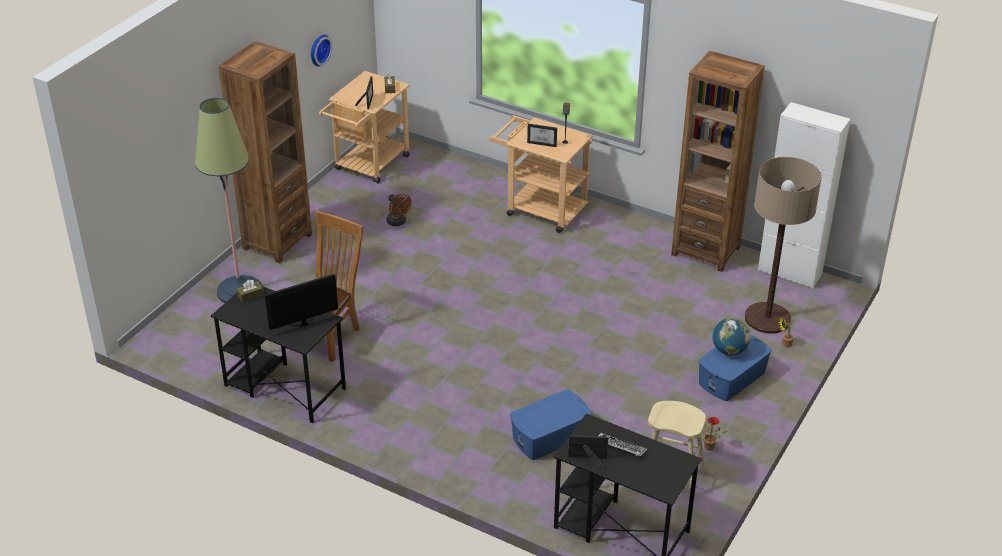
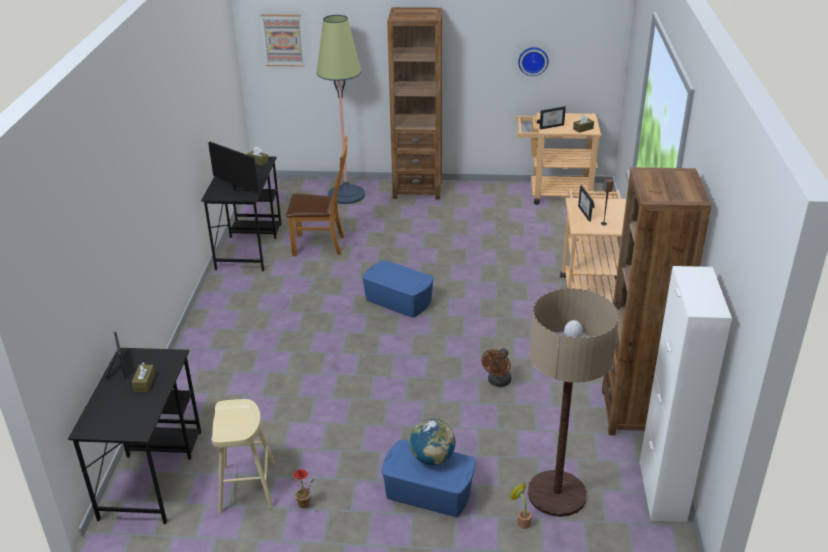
camera: 65 degrees right, 5 degrees down
brown fan [386,194,412,226] -> brown fan moved to [481,348,511,387]
blue storage box [510,390,591,460] -> blue storage box moved to [362,260,434,318]
keyboard [598,433,647,456] -> brown tissue box [131,363,155,392]
none -> picture [261,14,305,67]

